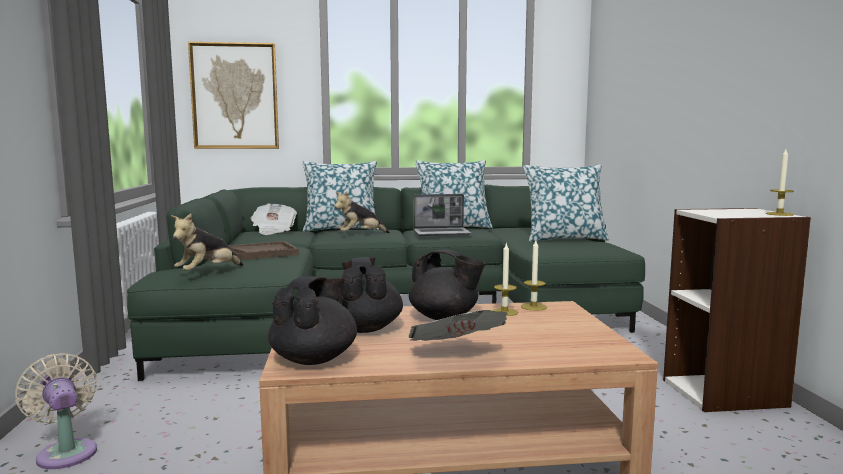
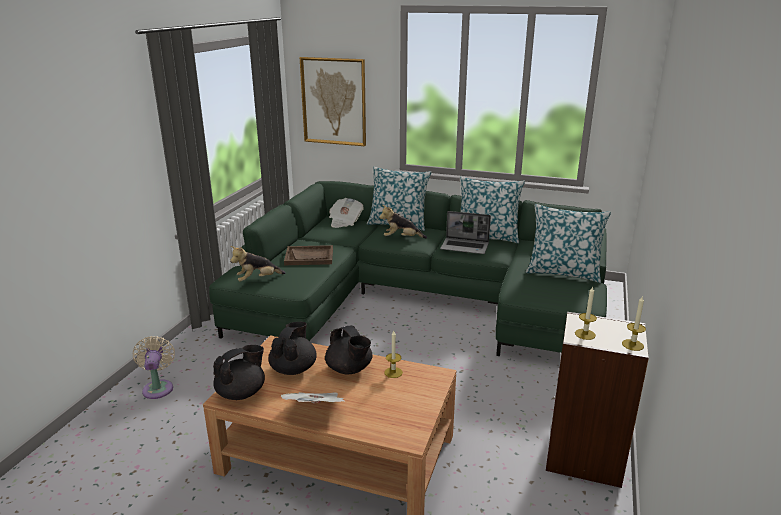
camera: 25 degrees right, 15 degrees up
candle [521,240,547,311] -> candle moved to [575,286,597,340]

